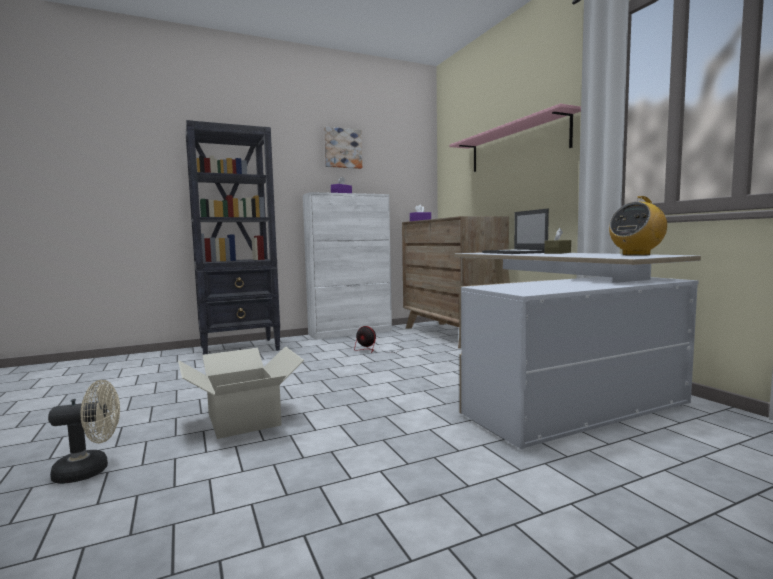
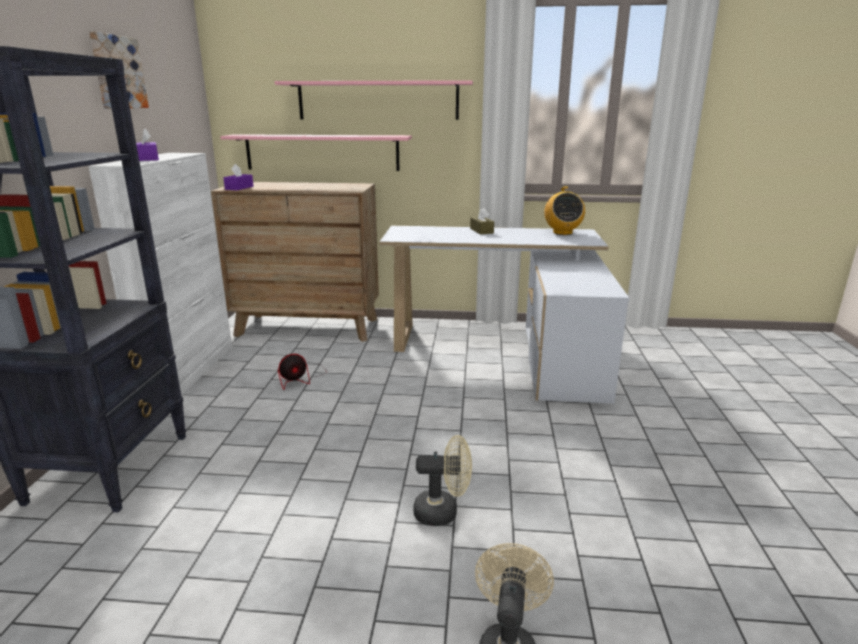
camera: 60 degrees left, 15 degrees up
cardboard box [178,347,304,439] -> beige fan [413,435,472,526]
laptop [482,209,549,254] -> none
none -> pink shelf [220,134,412,171]

